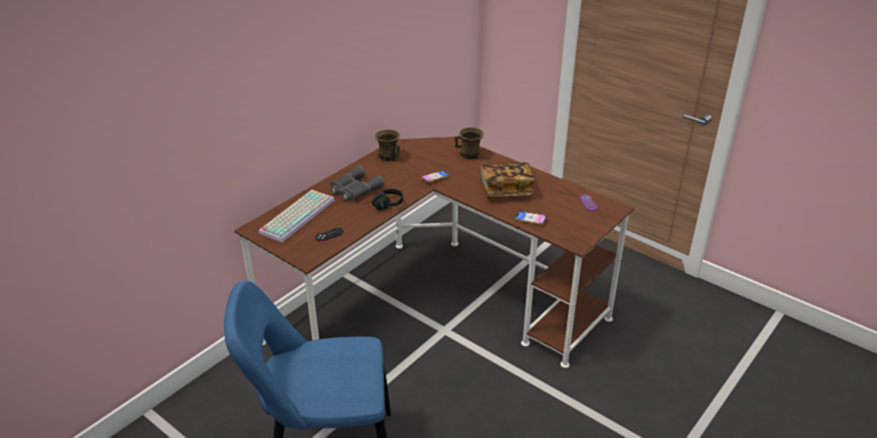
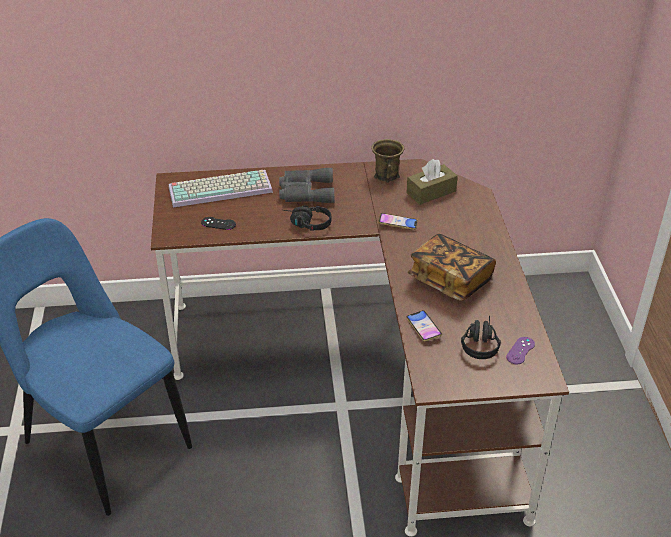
camera: 45 degrees right, 5 degrees up
brown mug [454,127,484,160] -> none
none -> brown tissue box [406,159,458,205]
none -> black headphones [461,316,501,359]

